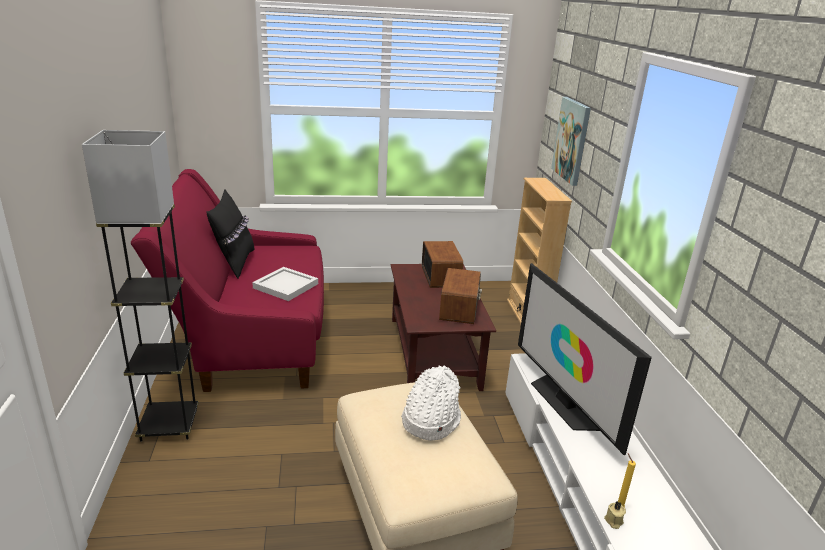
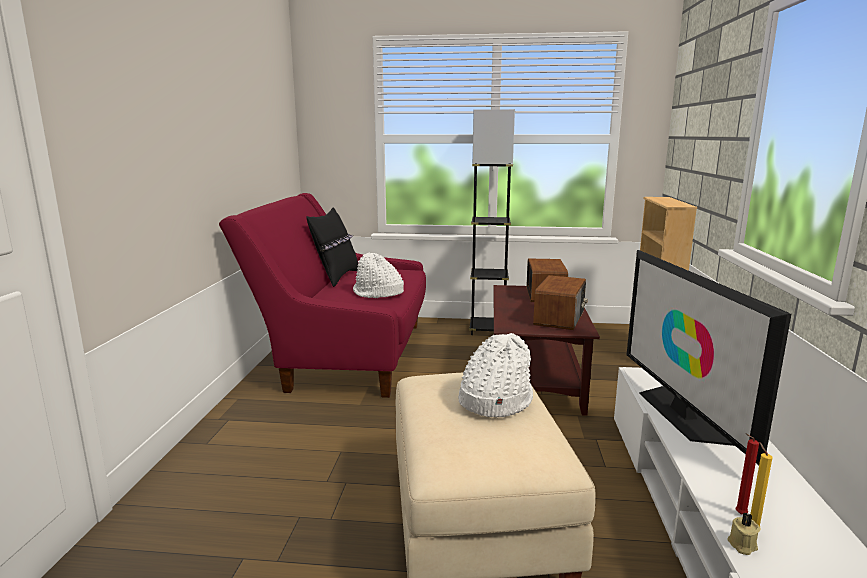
camera: 15 degrees right, 10 degrees down
grey floor lamp [82,130,199,442] -> grey floor lamp moved to [469,109,515,335]
white tray [252,267,318,301] -> white hat [353,253,404,298]
picture [551,97,591,186] -> none
none -> red candle [735,434,759,514]

